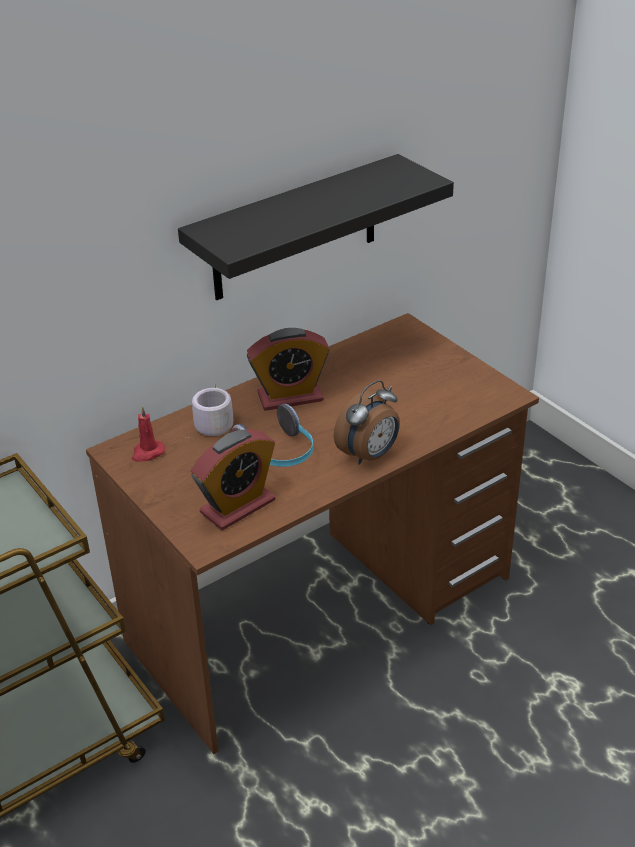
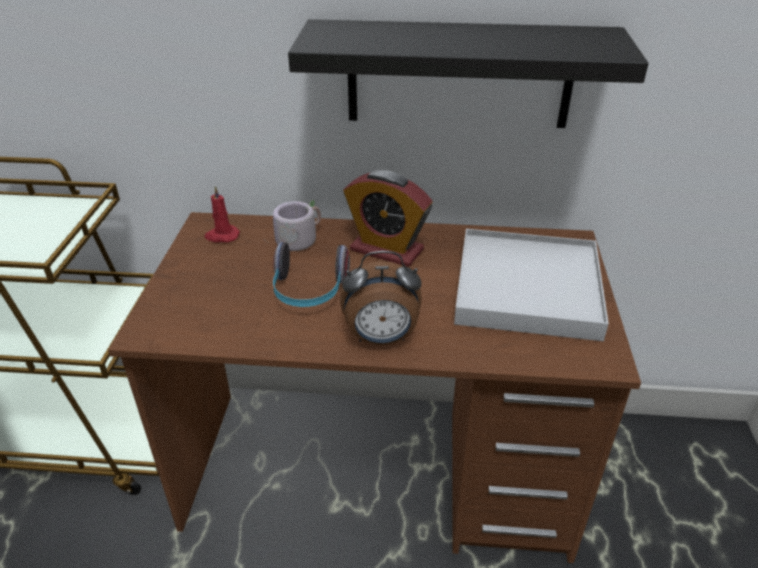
camera: 40 degrees right, 0 degrees up
alarm clock [191,429,275,530] -> none
none -> white tray [454,229,609,341]

